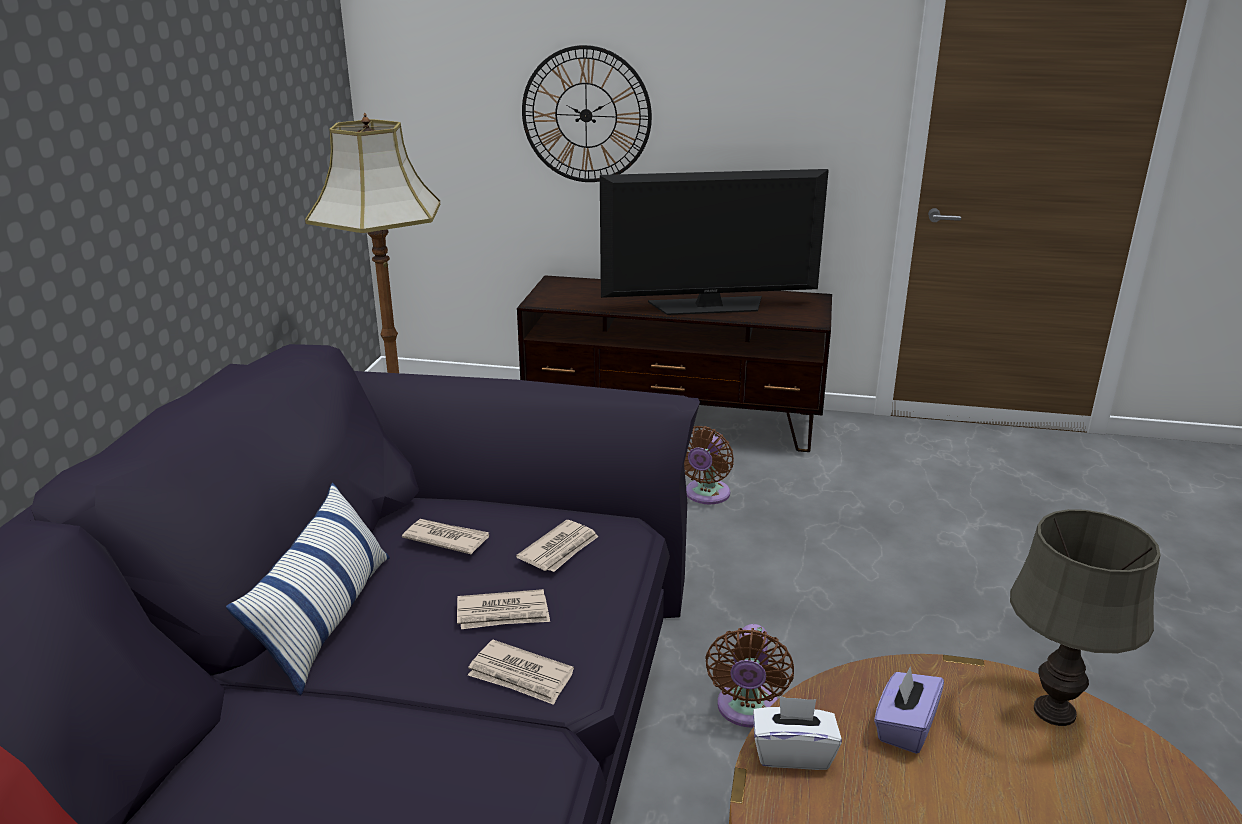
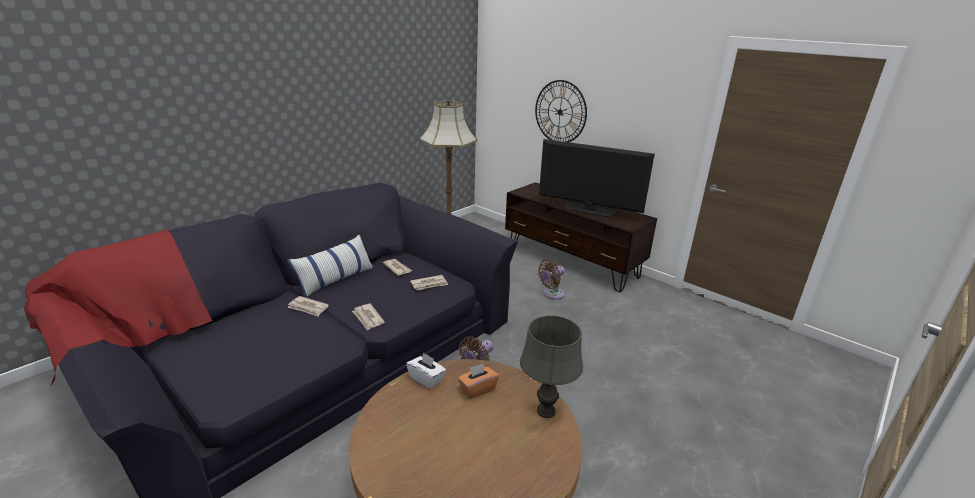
camera: 30 degrees right, 0 degrees up
newspaper [457,589,550,629] -> newspaper moved to [287,296,329,316]
purple tissue box [874,666,944,754] -> orange tissue box [458,363,499,399]

